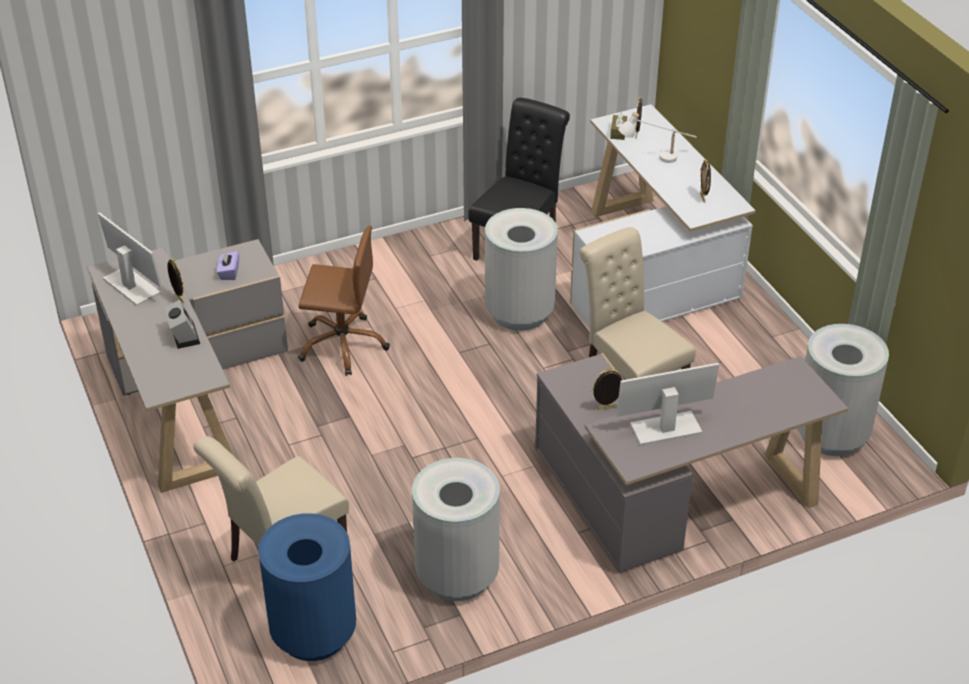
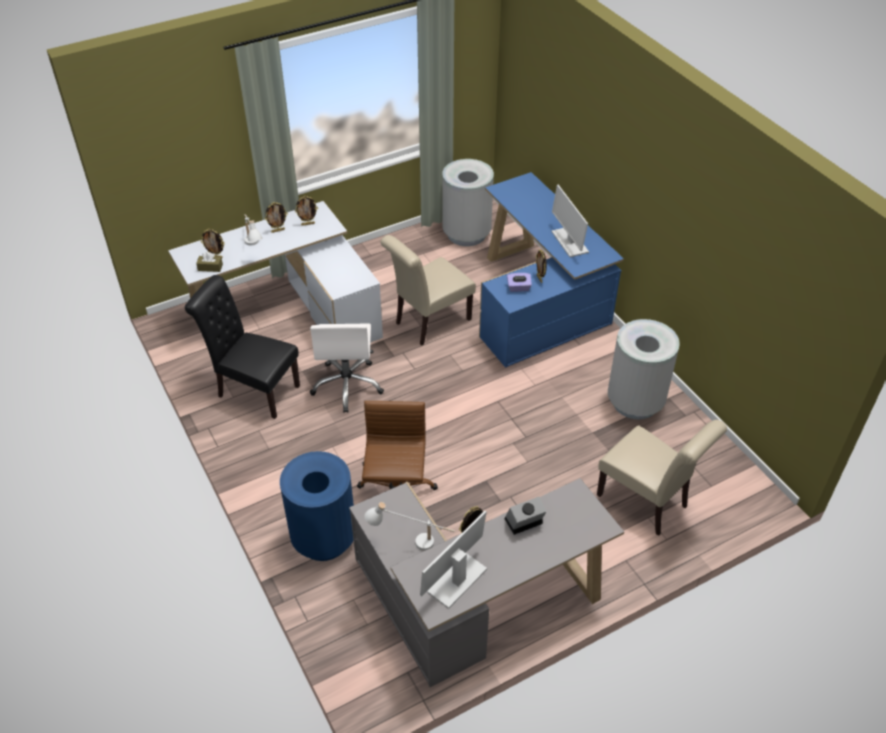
camera: 95 degrees left, 5 degrees up
purple tissue box [217,251,239,280] -> purple tissue box moved to [507,273,532,292]
blue trash can [258,513,356,661] -> blue trash can moved to [280,451,354,561]
grey trash can [485,208,558,331] -> white office chair [310,323,384,413]
grey desk [535,353,848,573] -> blue desk [479,172,624,368]
none -> picture frame [265,202,288,233]
none -> white table lamp [364,502,455,551]

